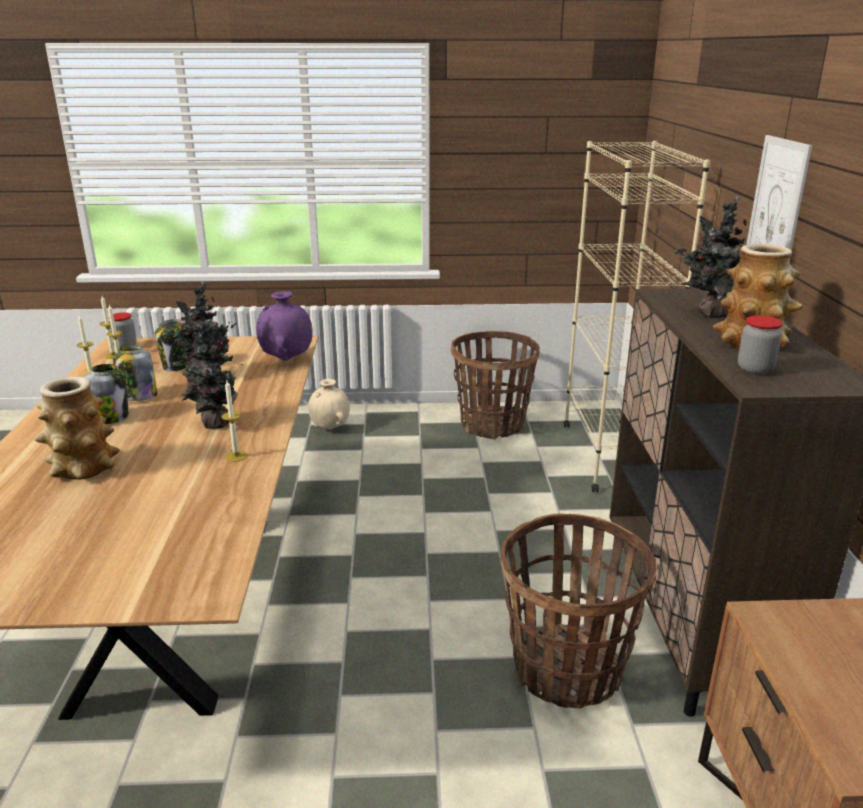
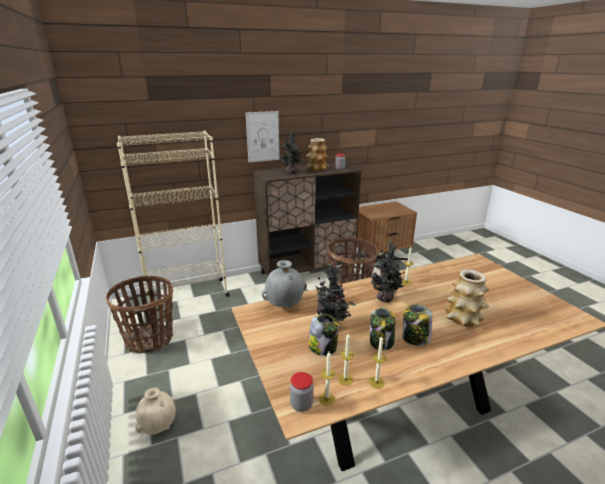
camera: 110 degrees left, 0 degrees up
purple vase [256,291,313,361] -> grey vase [262,260,307,308]

